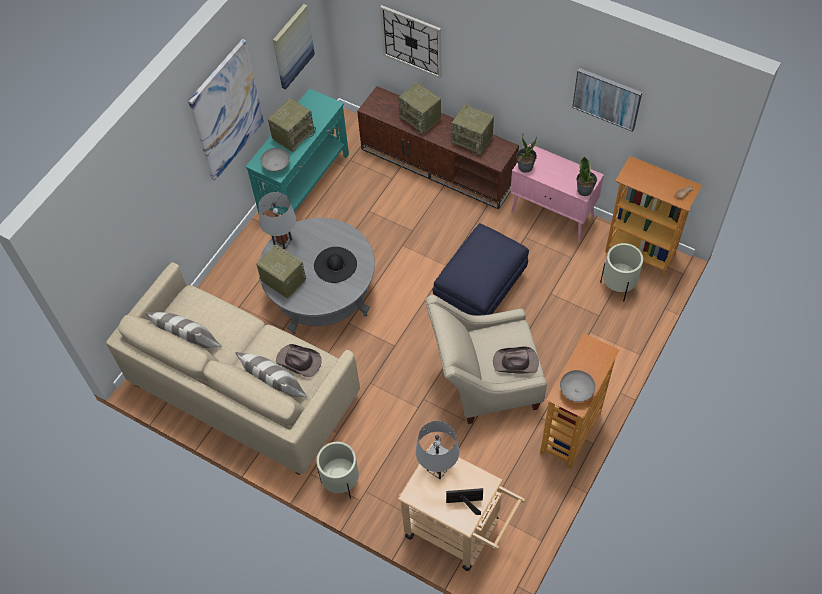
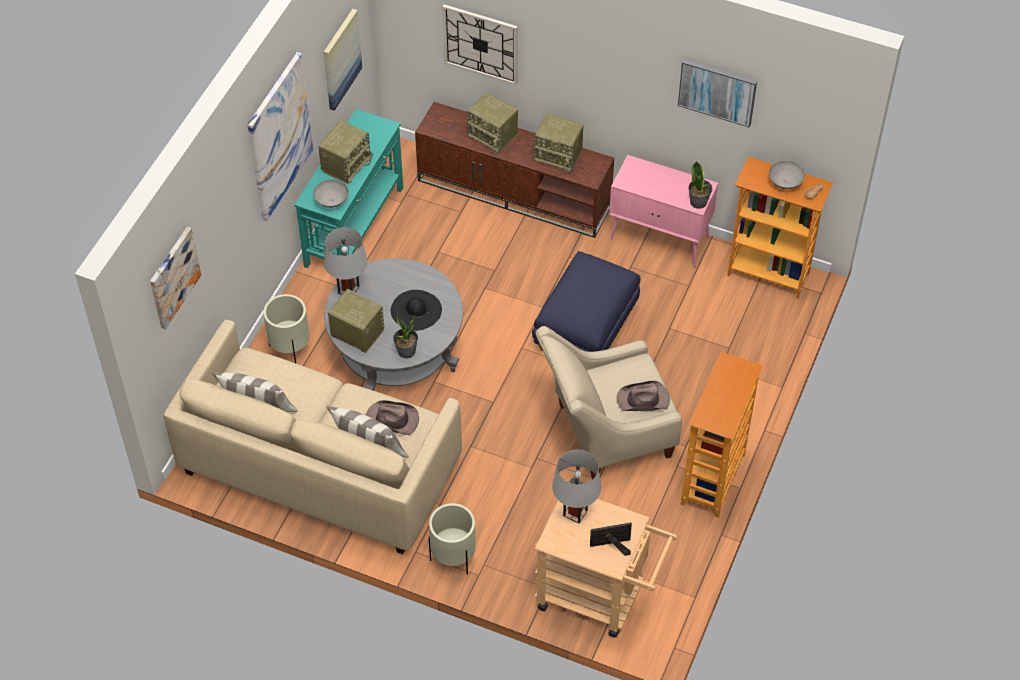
camera: 10 degrees left, 5 degrees down
potted plant [517,136,537,173] -> potted plant moved to [393,312,418,358]
grey bowl [560,370,596,402] -> grey bowl moved to [769,161,805,189]
beige planter [600,243,643,302] -> beige planter moved to [263,294,309,363]
none -> picture [150,226,201,329]

